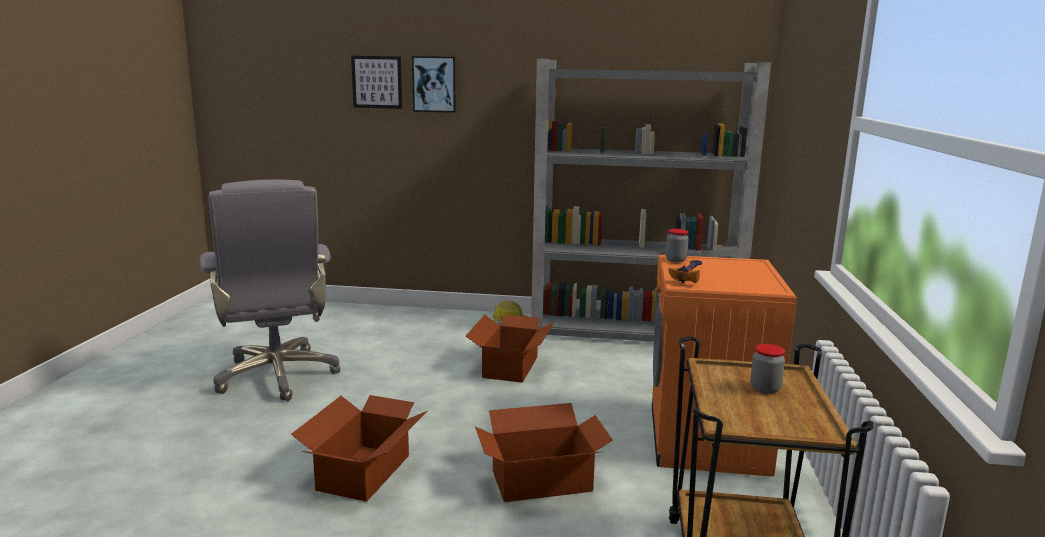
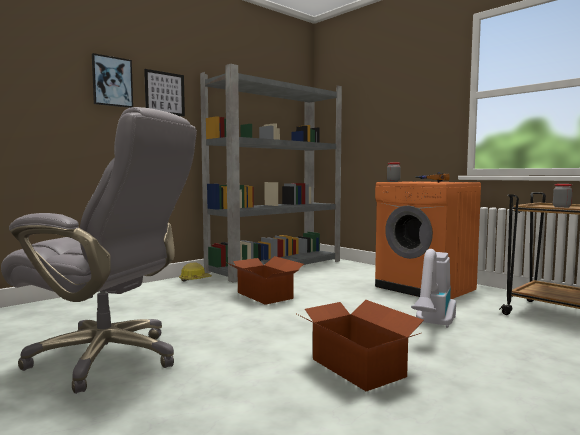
camera: 50 degrees left, 10 degrees down
picture [351,56,402,109] -> picture moved to [144,69,185,117]
cardboard box [475,403,613,502] -> vacuum cleaner [411,249,456,328]

